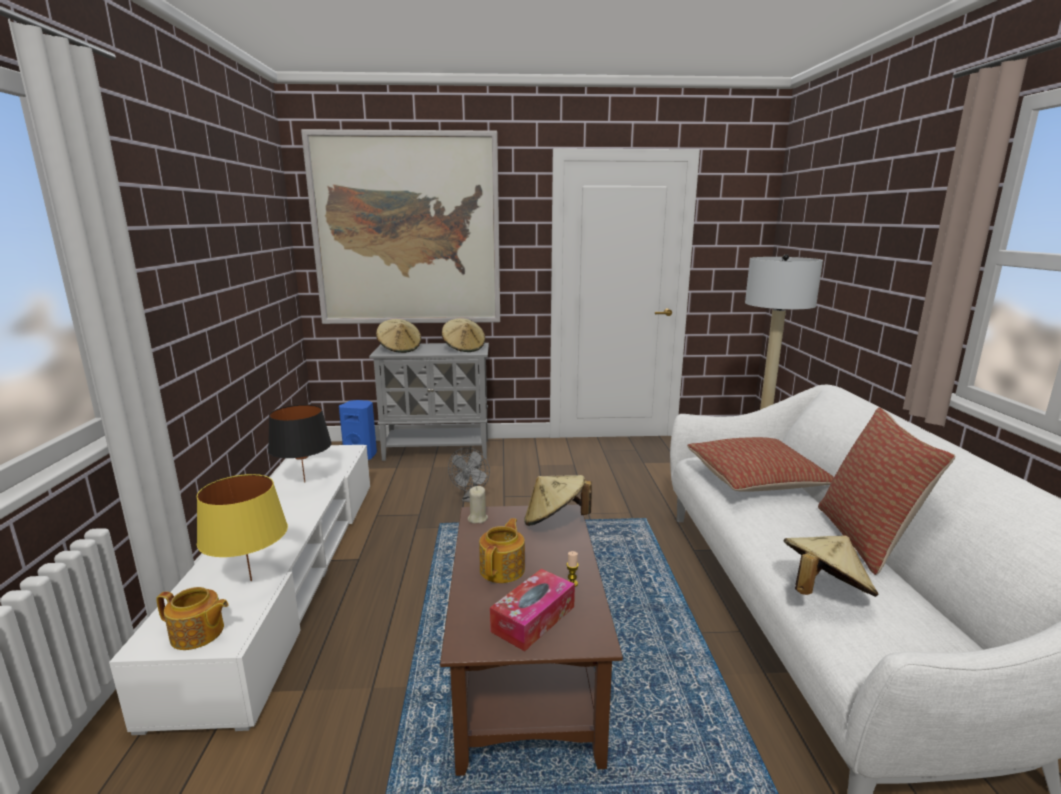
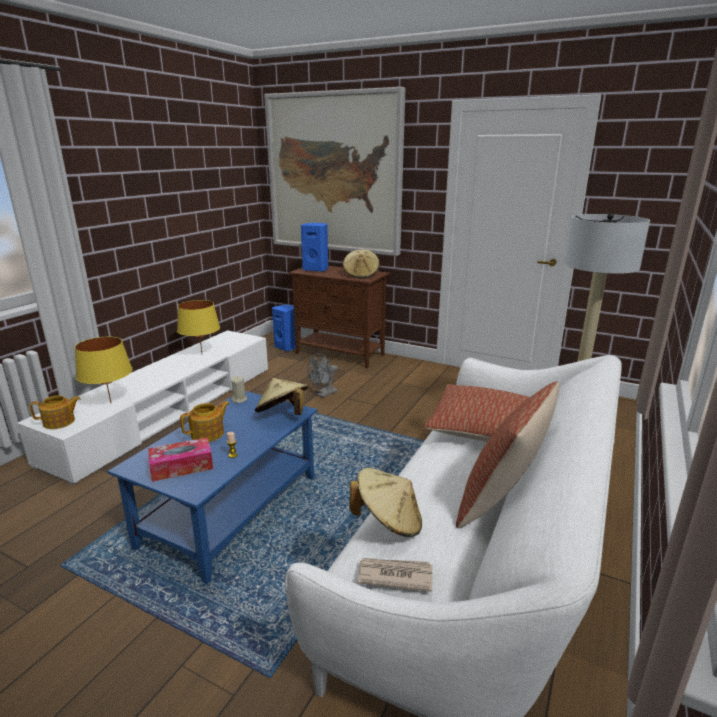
camera: 30 degrees right, 5 degrees up
teapot [156,587,229,650] -> teapot turned 60 degrees counterclockwise [30,395,81,429]
black table lamp [268,405,332,482] -> yellow table lamp [177,300,220,352]
grey cabinet [369,343,489,461] -> brown cabinet [289,266,389,368]
beige hat [376,319,421,353] -> blue speaker [301,223,328,272]
brown coffee table [440,504,623,776] -> blue coffee table [108,391,318,584]
none -> newspaper [358,558,433,592]

